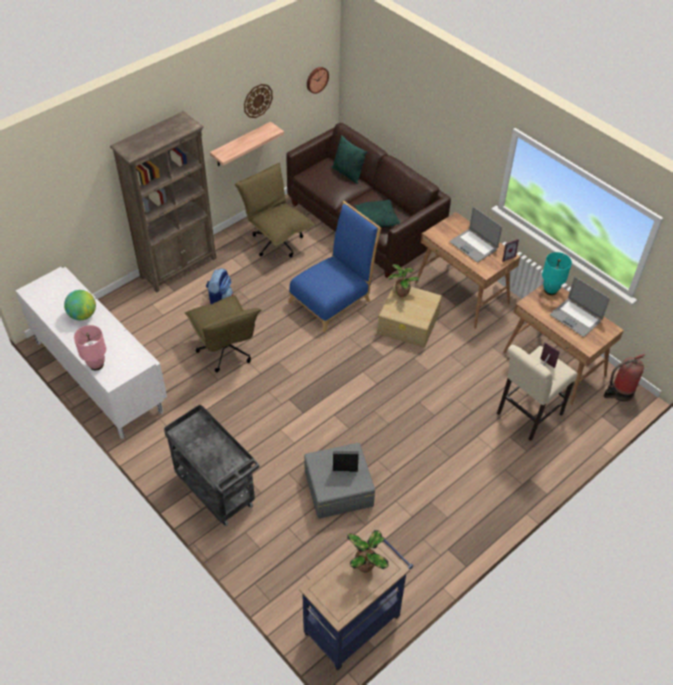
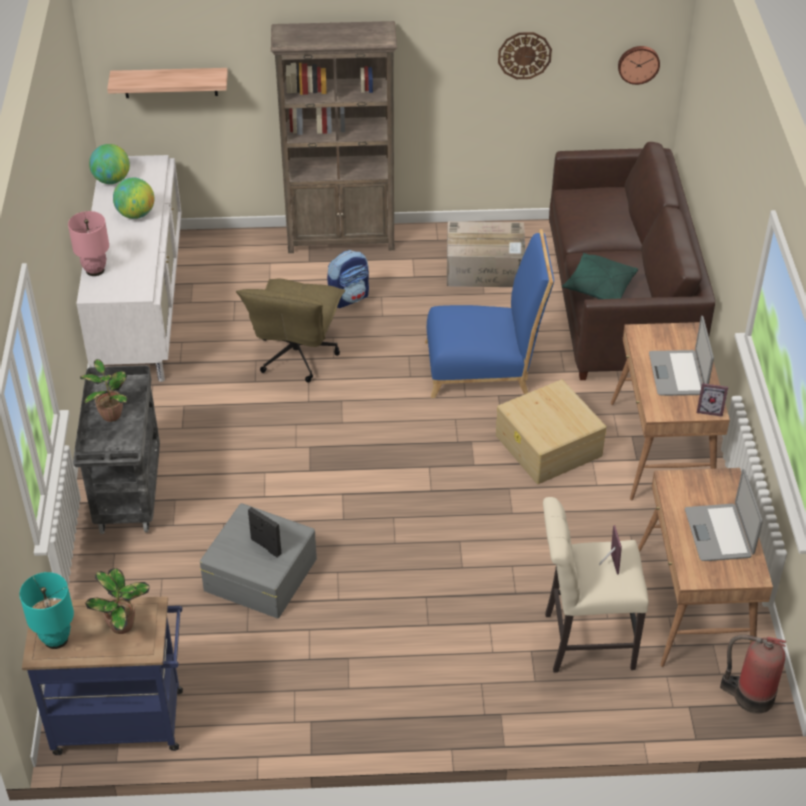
camera: 40 degrees right, 5 degrees down
shelf [210,122,284,166] -> shelf moved to [107,68,228,98]
beige office chair [235,163,315,257] -> cardboard box [447,221,525,287]
green pillow [332,135,367,184] -> none
potted plant [387,264,419,297] -> potted plant moved to [80,359,128,422]
turquoise table lamp [542,252,572,295] -> turquoise table lamp moved to [19,572,74,649]
none -> globe [89,144,130,184]

